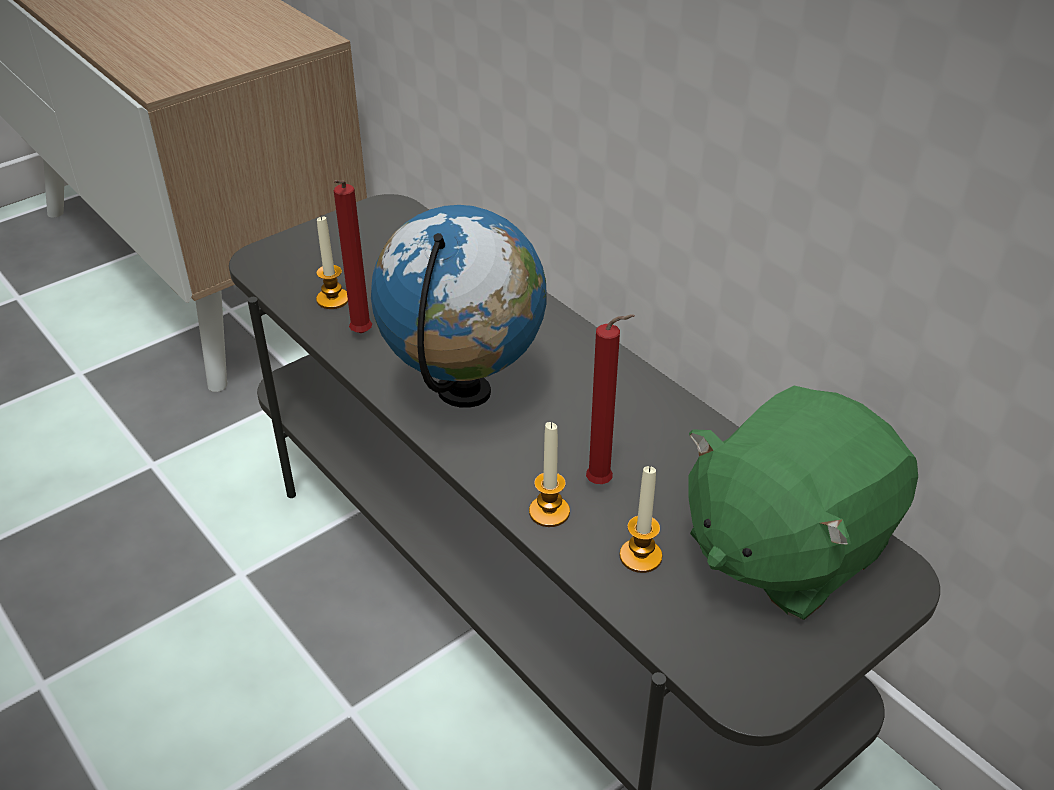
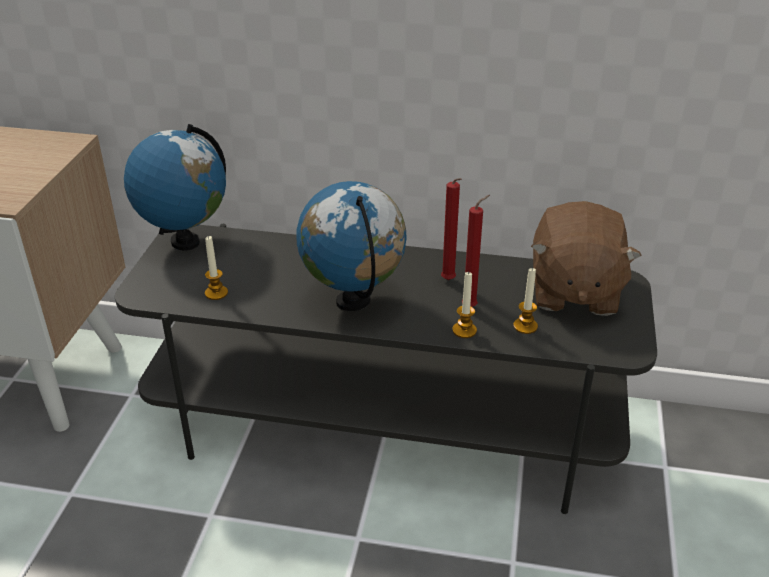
camera: 40 degrees left, 5 degrees down
red candle [334,180,372,333] -> red candle moved to [441,178,461,280]
green plush toy [688,386,918,620] -> brown plush toy [531,201,642,316]
none -> globe [124,124,226,251]

